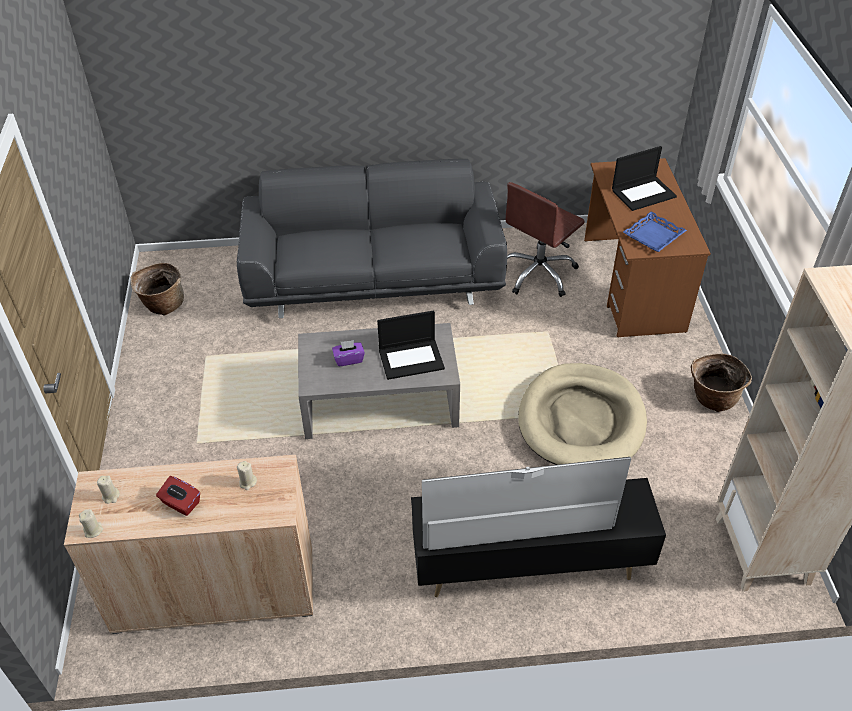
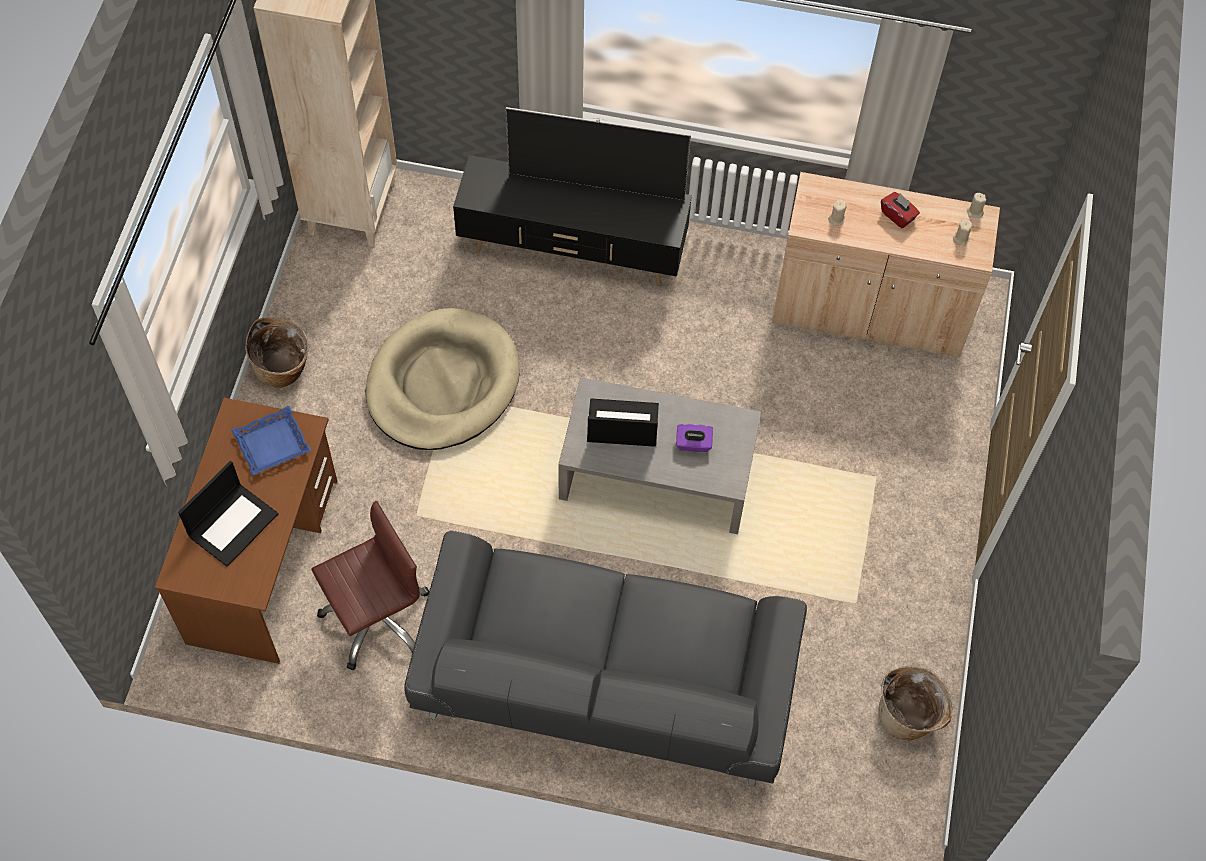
camera: 165 degrees left, 15 degrees up
laptop [612,146,677,211] -> laptop turned 135 degrees clockwise [178,461,278,567]

